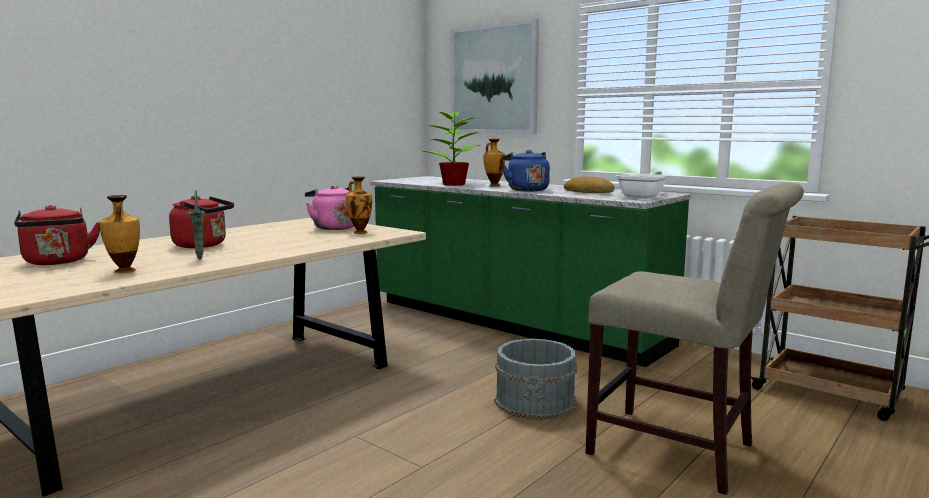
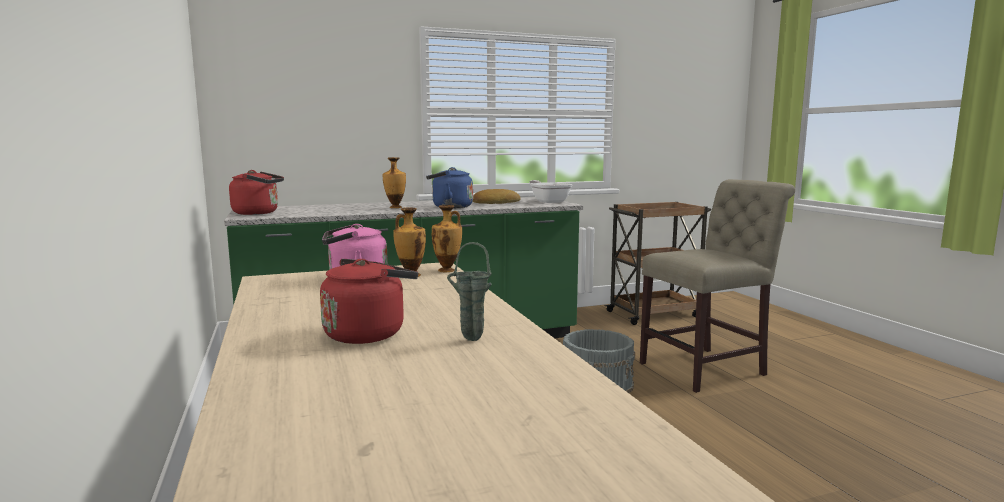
camera: 60 degrees left, 0 degrees up
red kettle [14,205,100,265] -> red kettle moved to [229,170,284,215]
vase [99,195,140,273] -> vase moved to [432,205,462,272]
potted plant [424,110,480,186] -> none
picture [450,18,539,134] -> none

